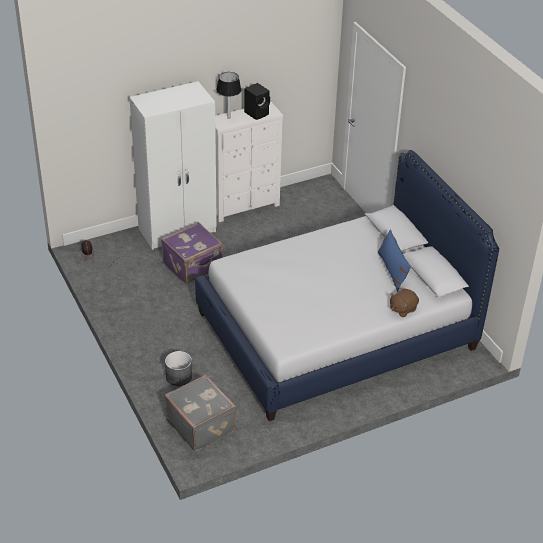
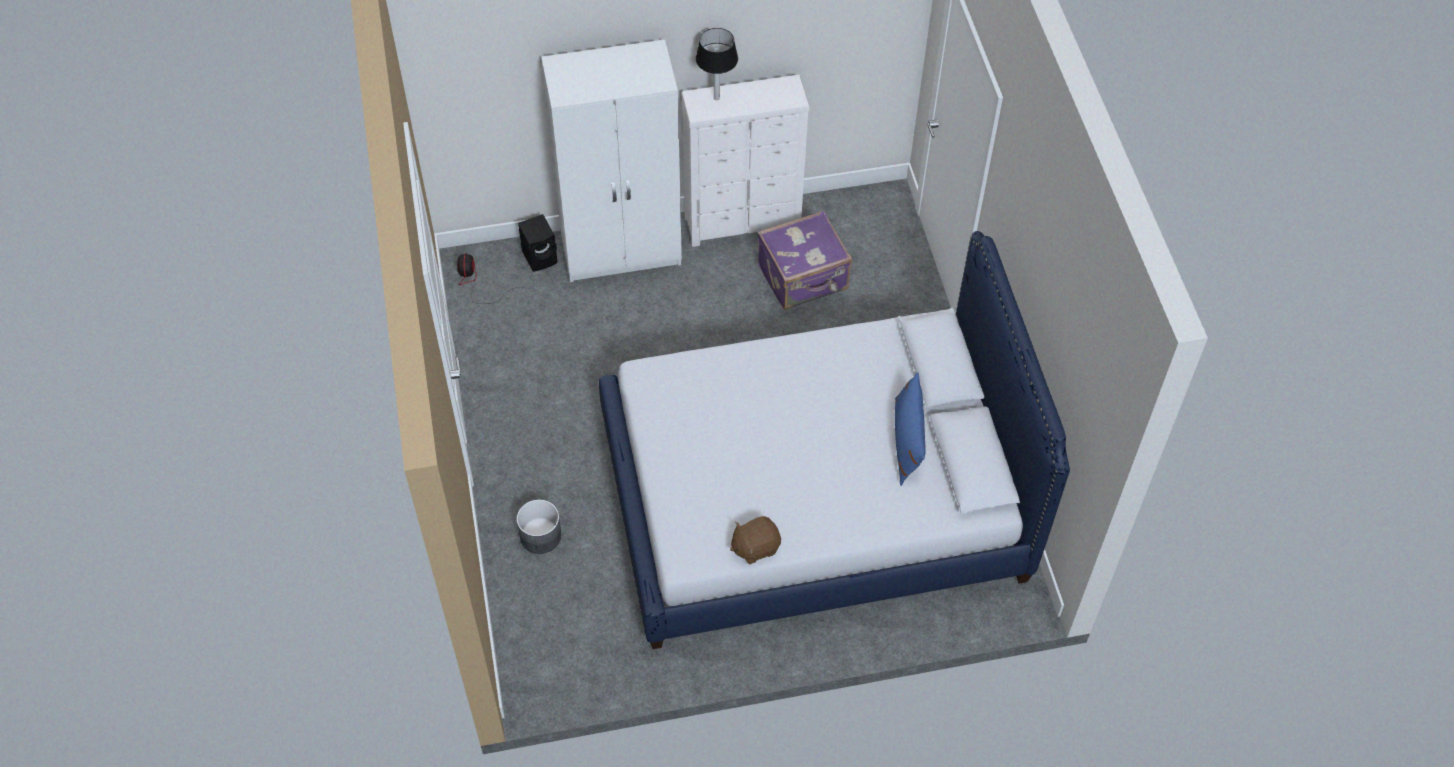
camera: 15 degrees right, 15 degrees up
purple suitcase [161,222,223,284] -> purple suitcase moved to [758,210,852,310]
grey suitcase [165,375,236,452] -> none
black speaker [244,83,270,120] -> black speaker moved to [518,214,558,272]
brown plush toy [390,288,419,317] -> brown plush toy moved to [730,516,781,564]

